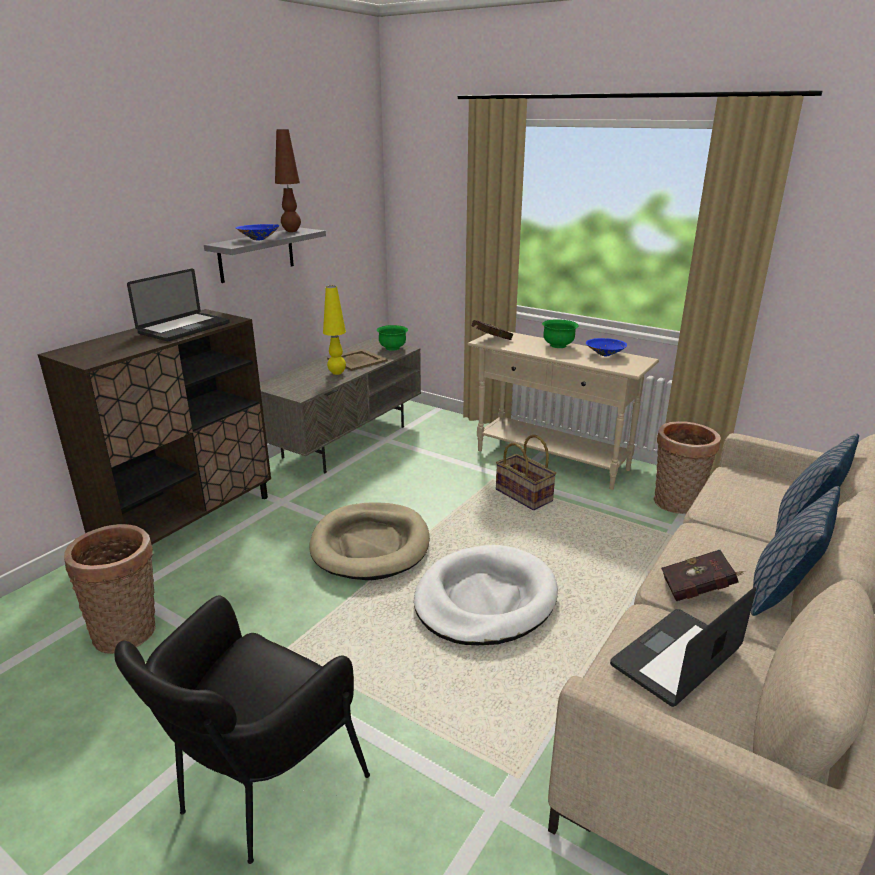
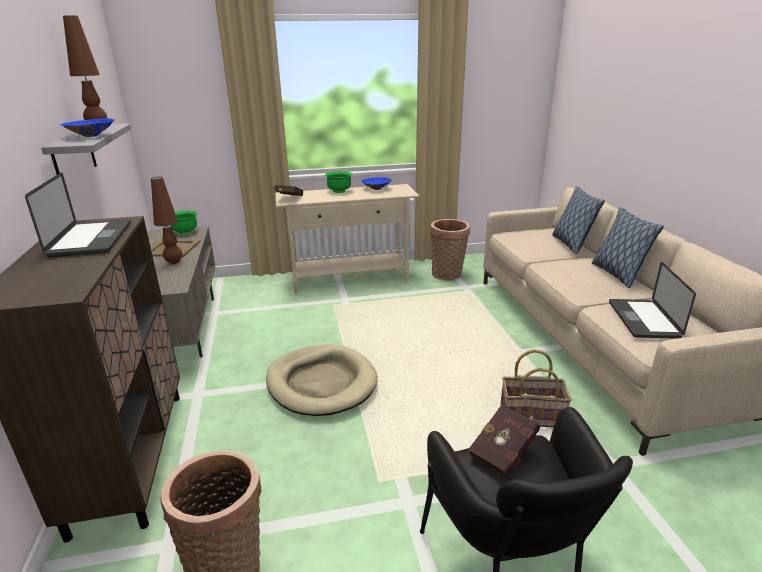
camera: 45 degrees left, 0 degrees up
yellow table lamp [323,286,346,375] -> brown table lamp [151,177,182,264]
white dog bed [414,545,558,645] -> none
basket [496,435,556,510] -> basket moved to [500,349,572,427]
red book [661,550,745,601] -> red book moved to [468,405,540,478]

